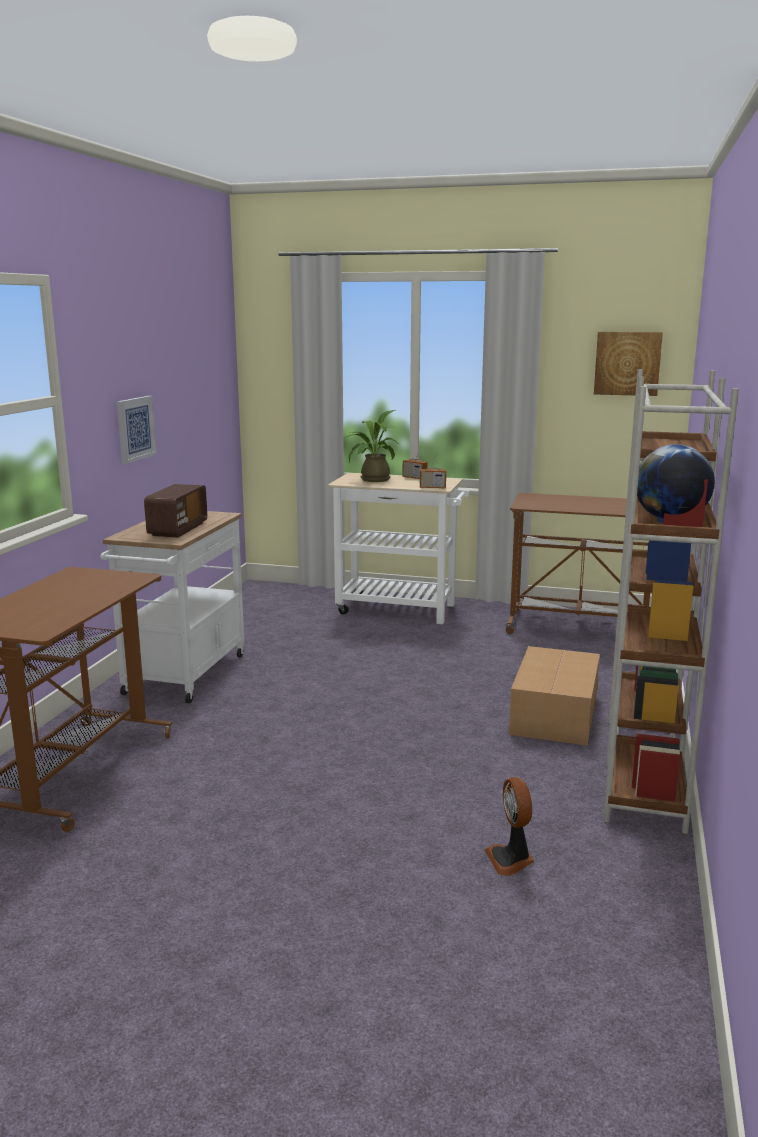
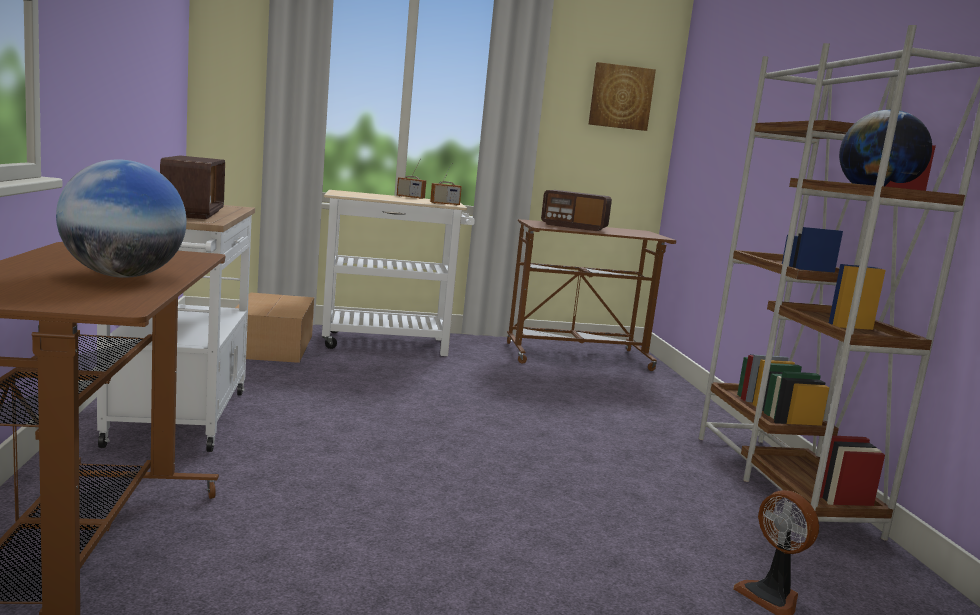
camera: 25 degrees left, 5 degrees down
picture [117,396,157,464] -> none
potted plant [342,410,400,482] -> none
cardboard box [509,646,600,746] -> cardboard box moved to [236,293,314,363]
none -> globe [56,159,187,278]
none -> radio [541,190,612,231]

